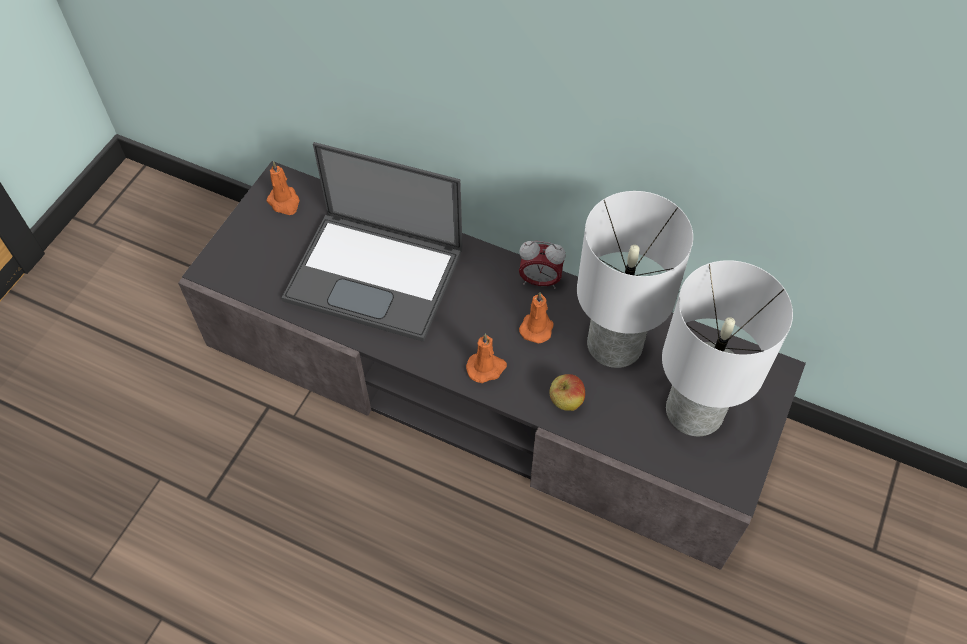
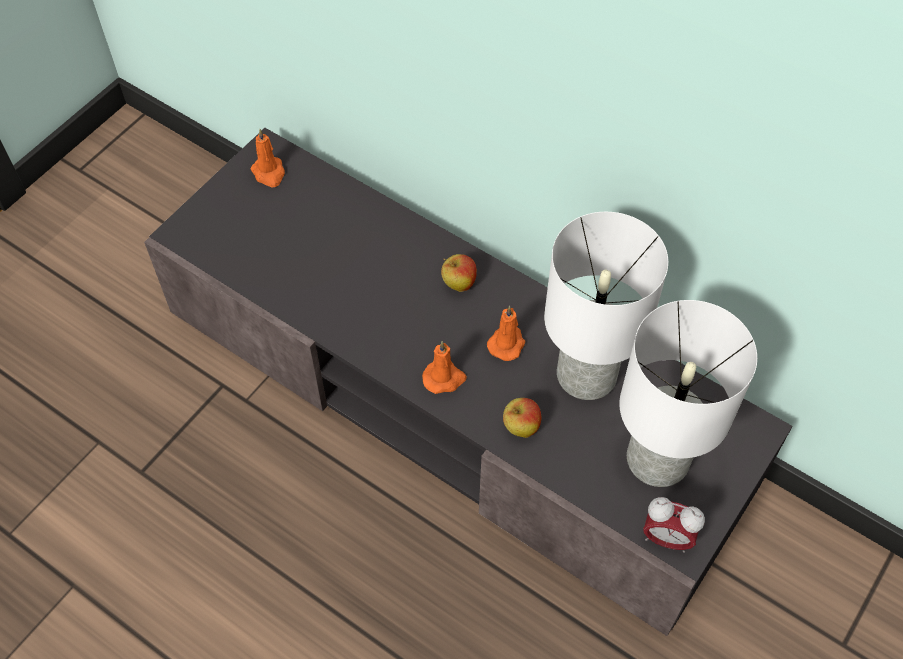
camera: 10 degrees right, 0 degrees up
laptop [282,142,463,342] -> none
alarm clock [519,241,565,289] -> alarm clock moved to [643,497,705,553]
none -> apple [441,254,477,292]

